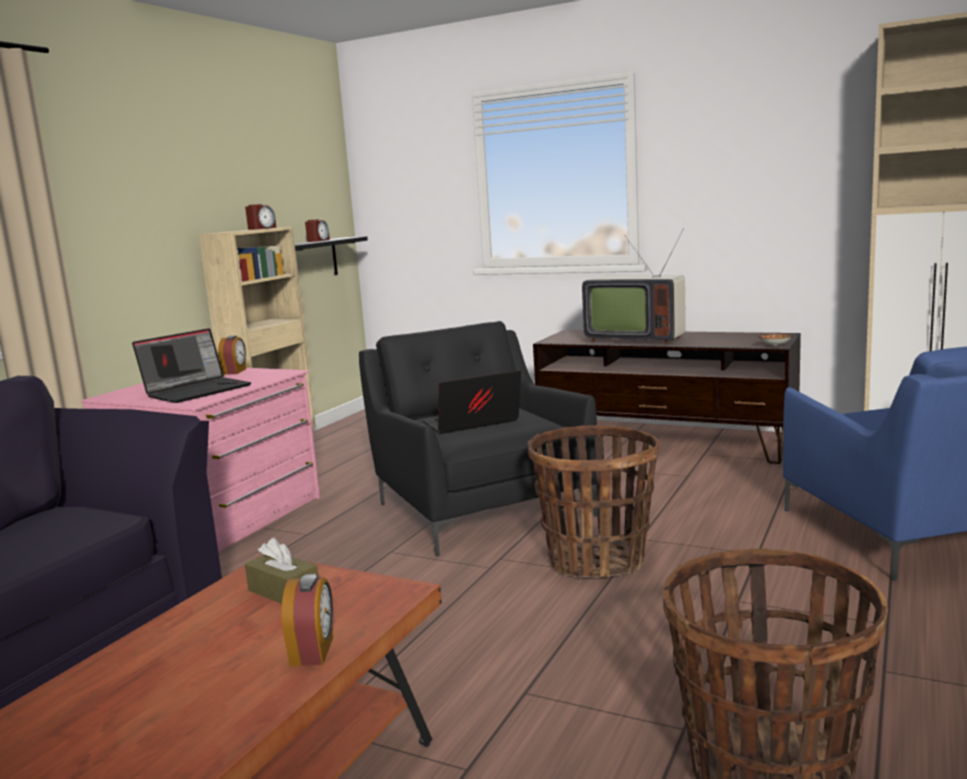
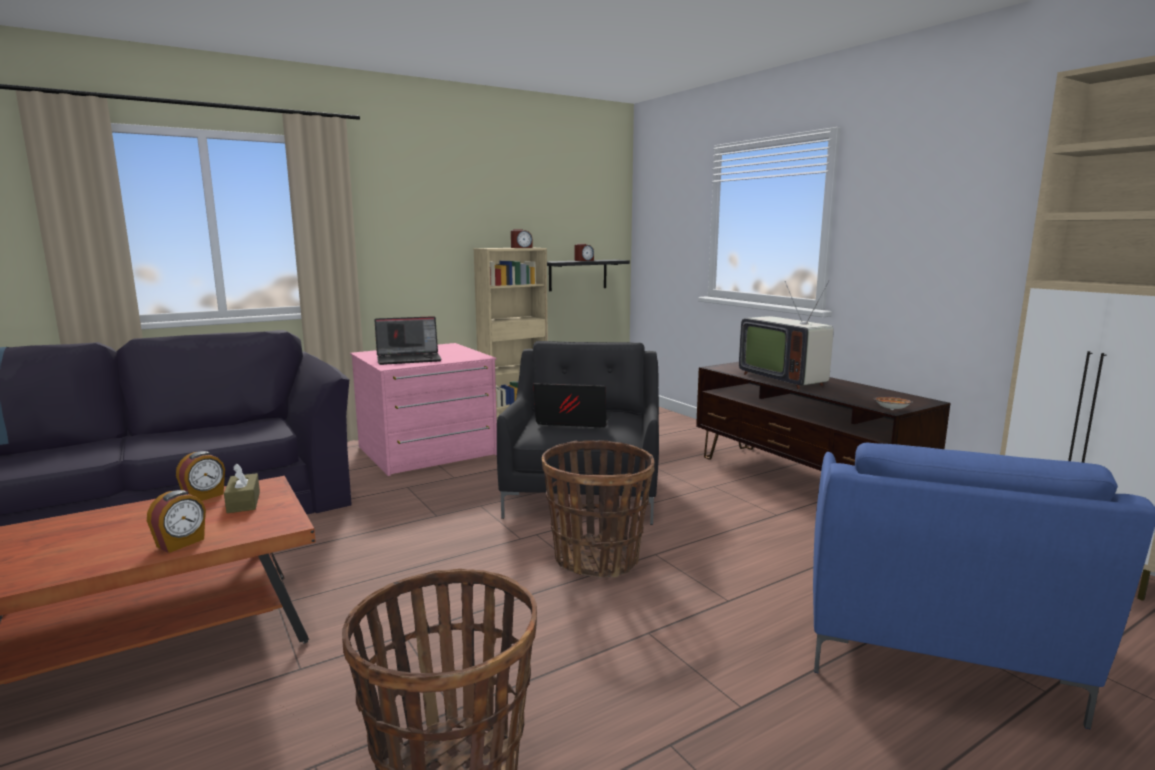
camera: 30 degrees right, 0 degrees up
alarm clock [218,335,246,375] -> alarm clock moved to [176,451,225,501]

